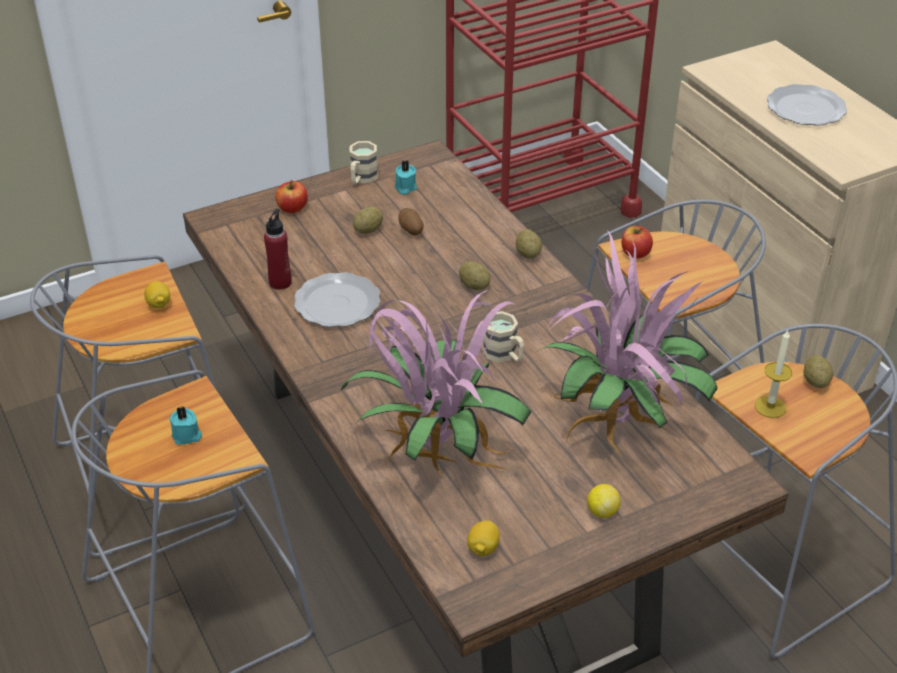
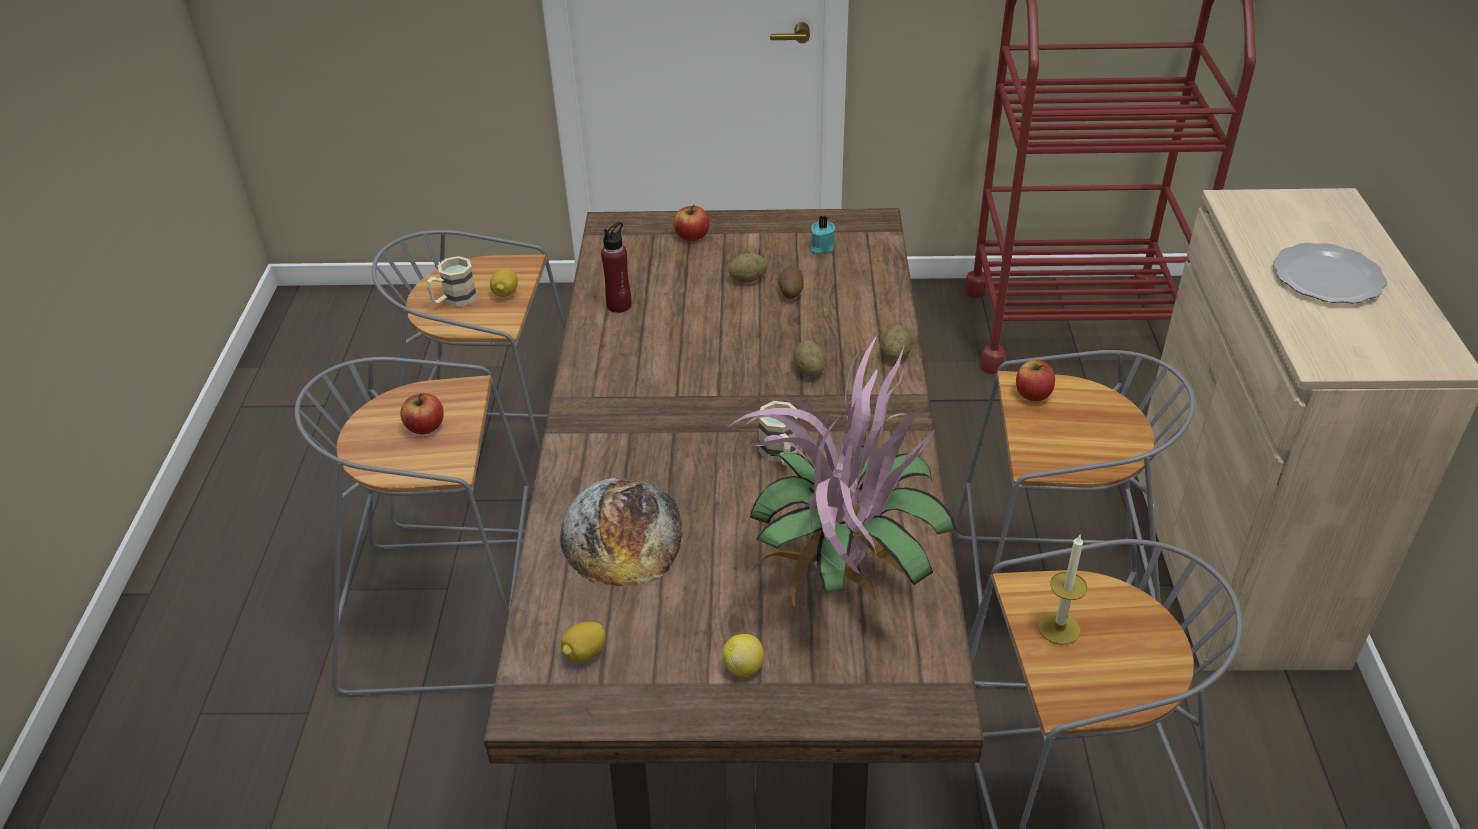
camera: 30 degrees right, 0 degrees up
turquoise candle [169,407,202,445] -> apple [400,393,444,434]
plate [294,272,380,327] -> none
potted plant [341,289,531,480] -> bread [560,478,683,586]
beige mug [349,141,378,184] -> beige mug moved to [427,256,478,307]
potato [803,355,833,388] -> none

